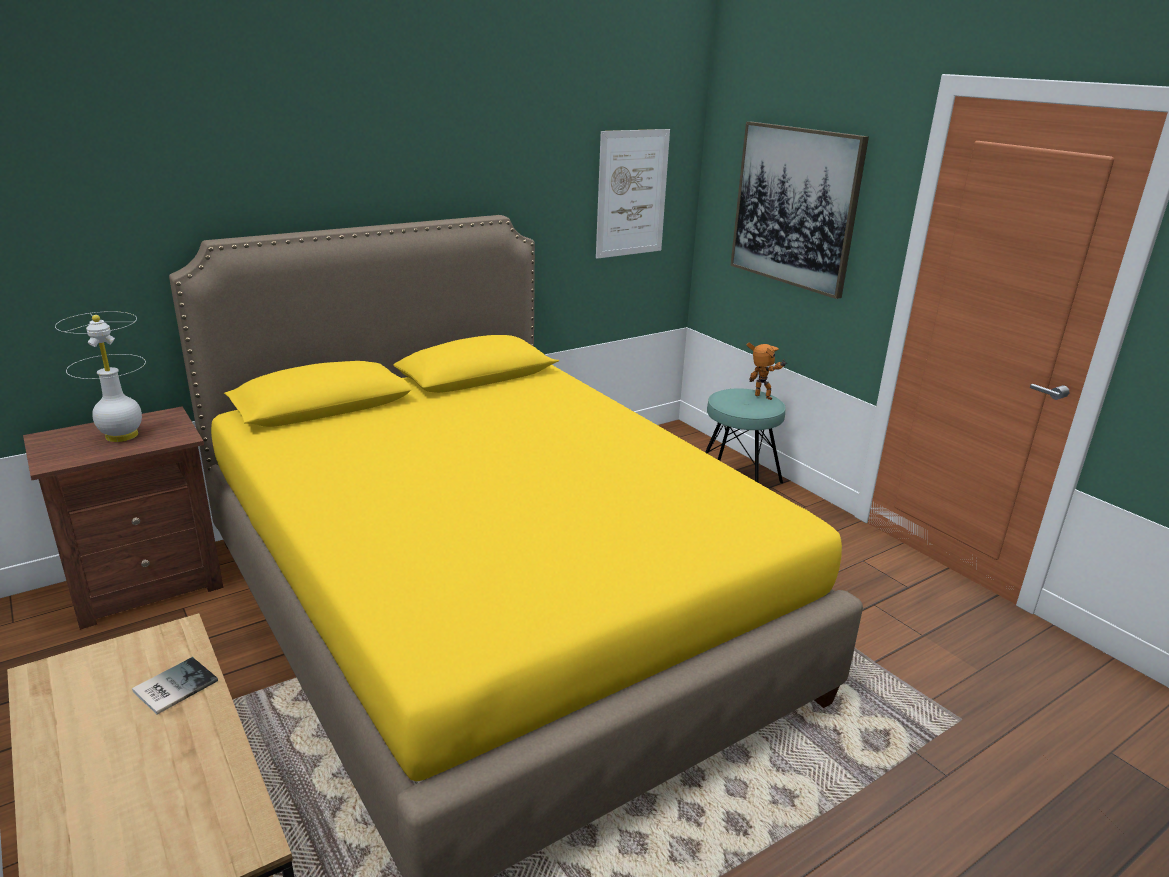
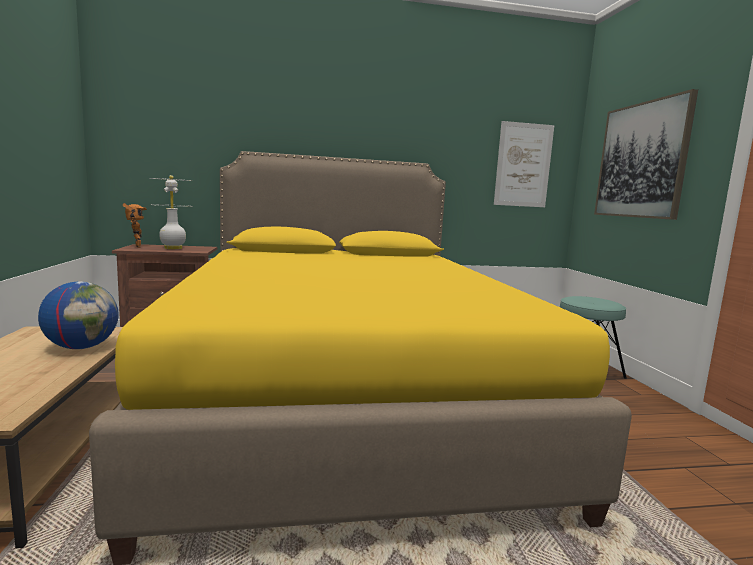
camera: 25 degrees right, 15 degrees down
book [132,657,218,715] -> globe [38,282,119,349]
toy robot [747,342,787,400] -> toy robot moved to [123,203,147,248]

